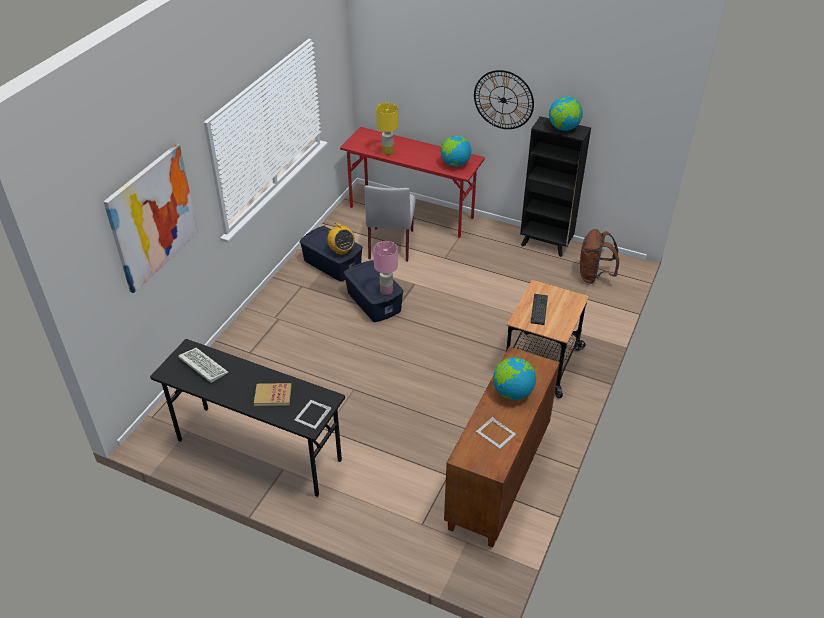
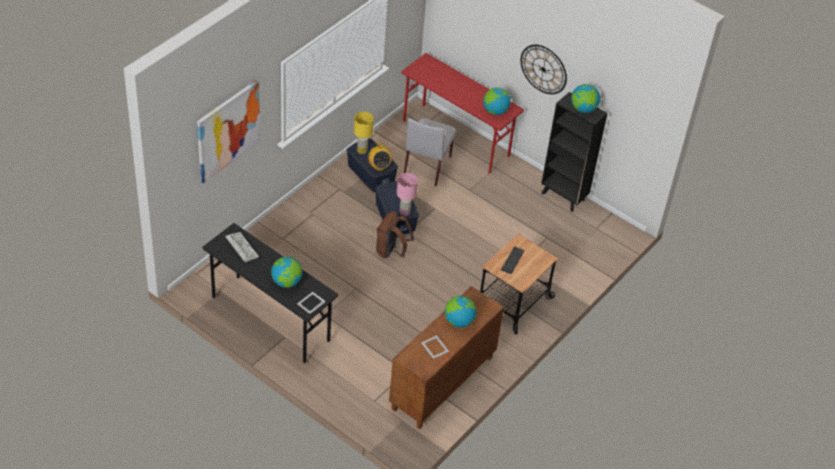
camera: 10 degrees right, 5 degrees up
book [254,383,292,406] -> globe [271,257,303,288]
yellow table lamp [376,103,398,155] -> yellow table lamp moved to [354,112,374,154]
brown backpack [580,229,619,284] -> brown backpack moved to [376,211,414,258]

